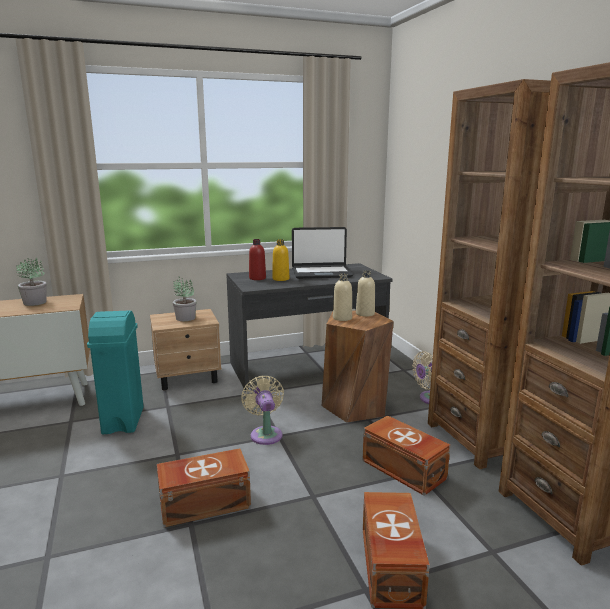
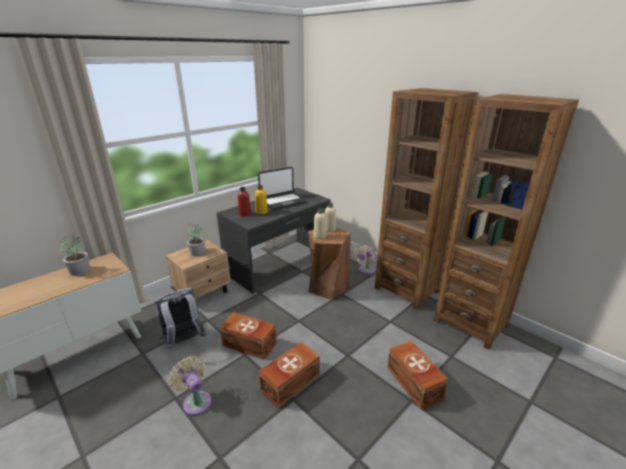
camera: 25 degrees left, 10 degrees up
turquoise trash can [87,311,144,434] -> grey backpack [154,288,207,349]
beige fan [241,376,284,445] -> beige fan moved to [168,356,211,416]
brown storage box [362,415,450,496] -> brown storage box moved to [220,312,276,360]

